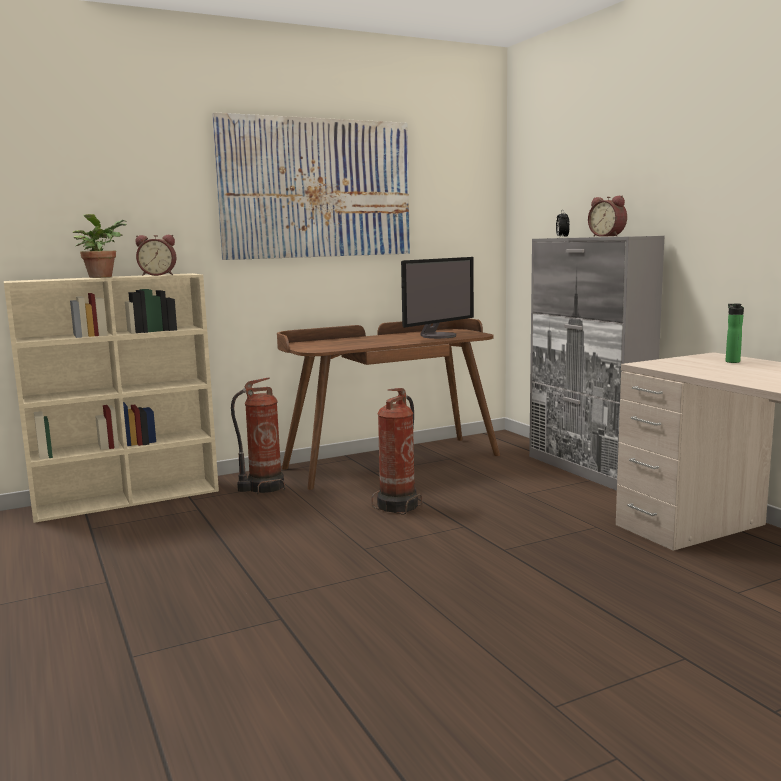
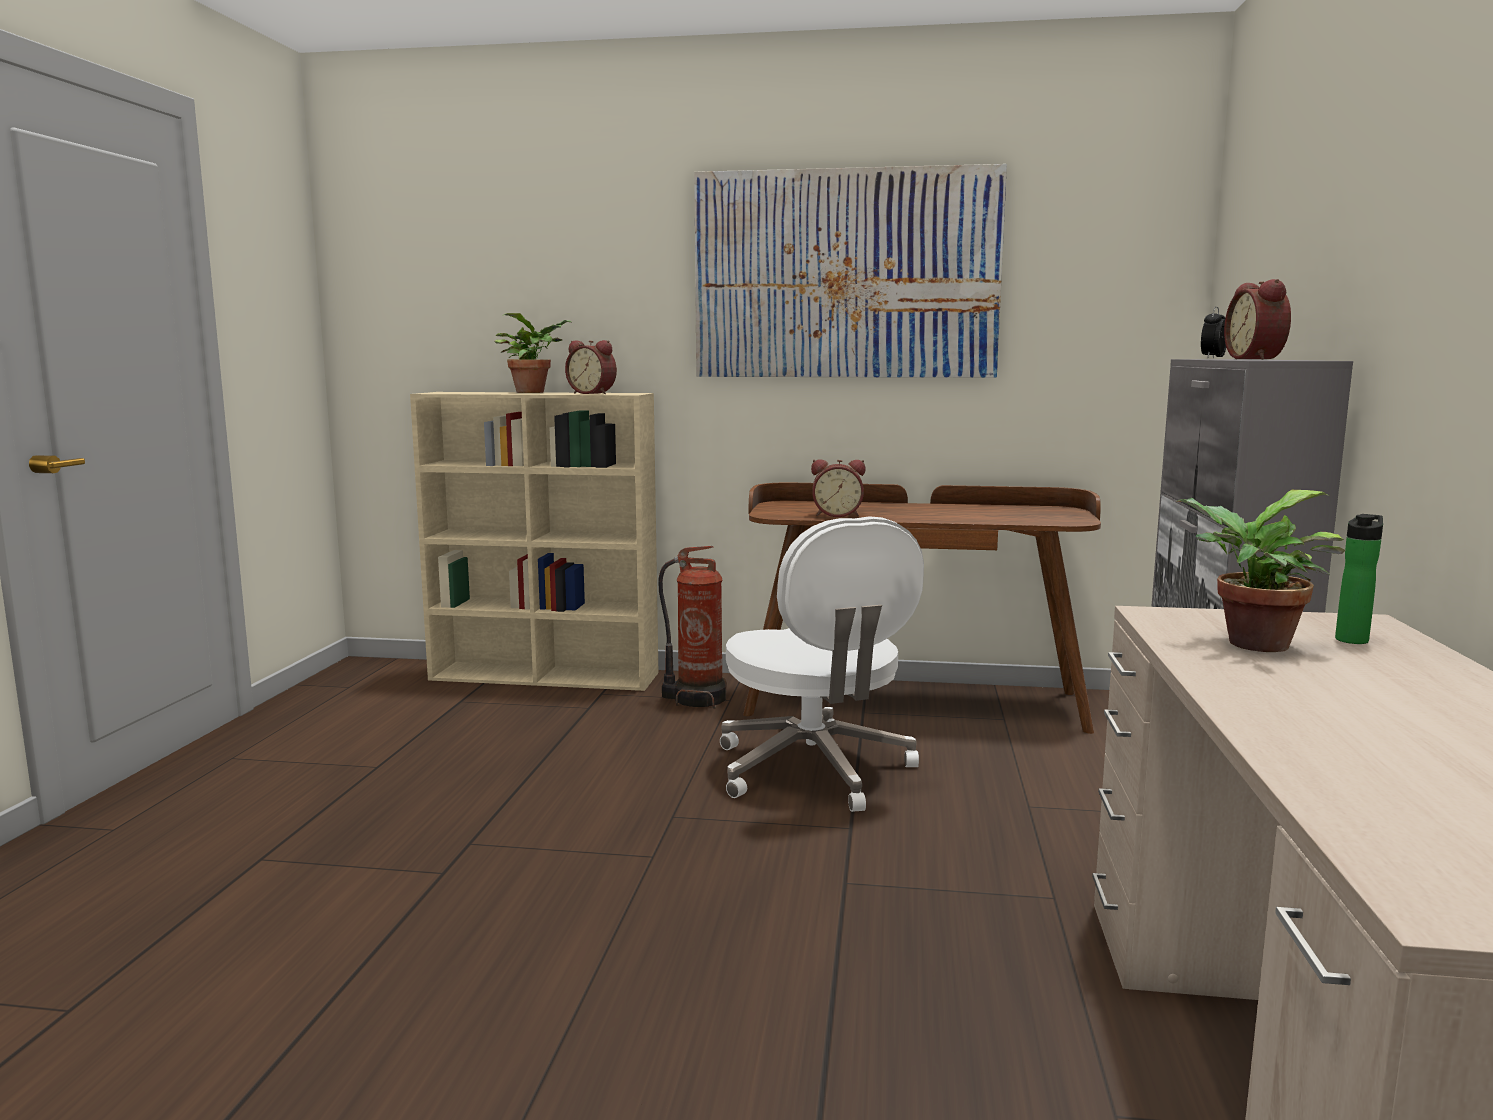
camera: 35 degrees right, 0 degrees up
fire extinguisher [371,388,423,515] -> white office chair [720,516,924,812]
monitor [401,257,474,339] -> none
none -> alarm clock [811,459,865,517]
none -> potted plant [1176,490,1345,652]

